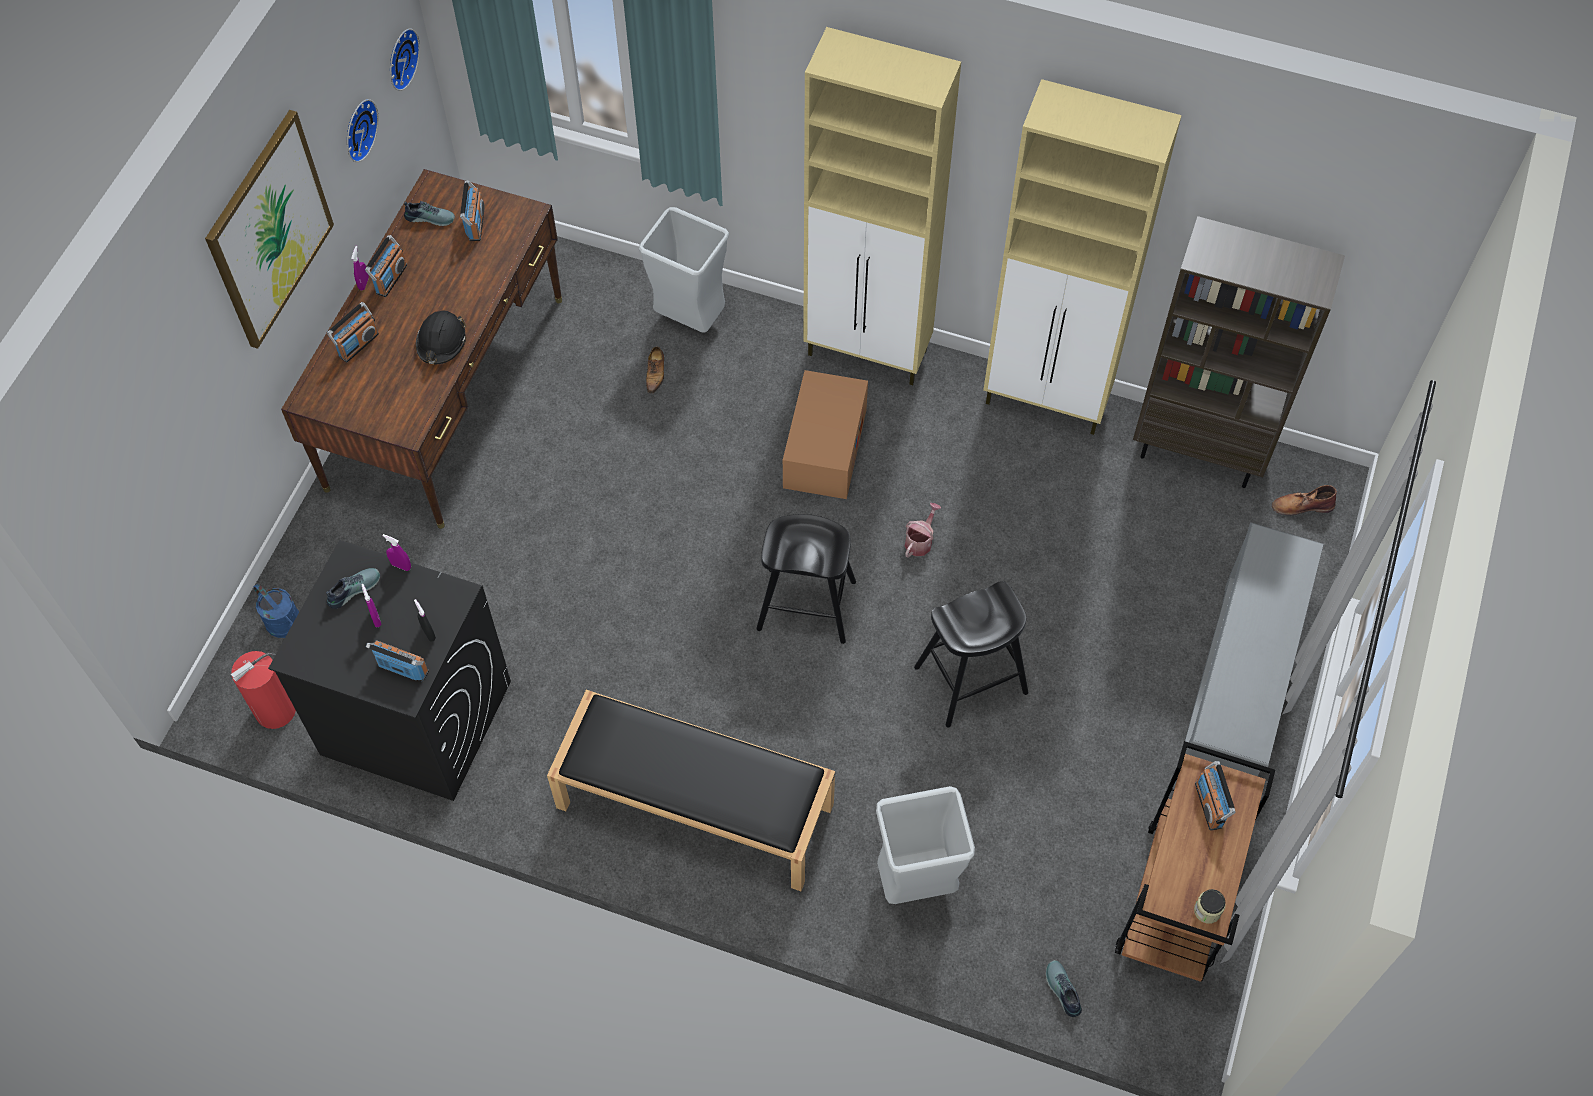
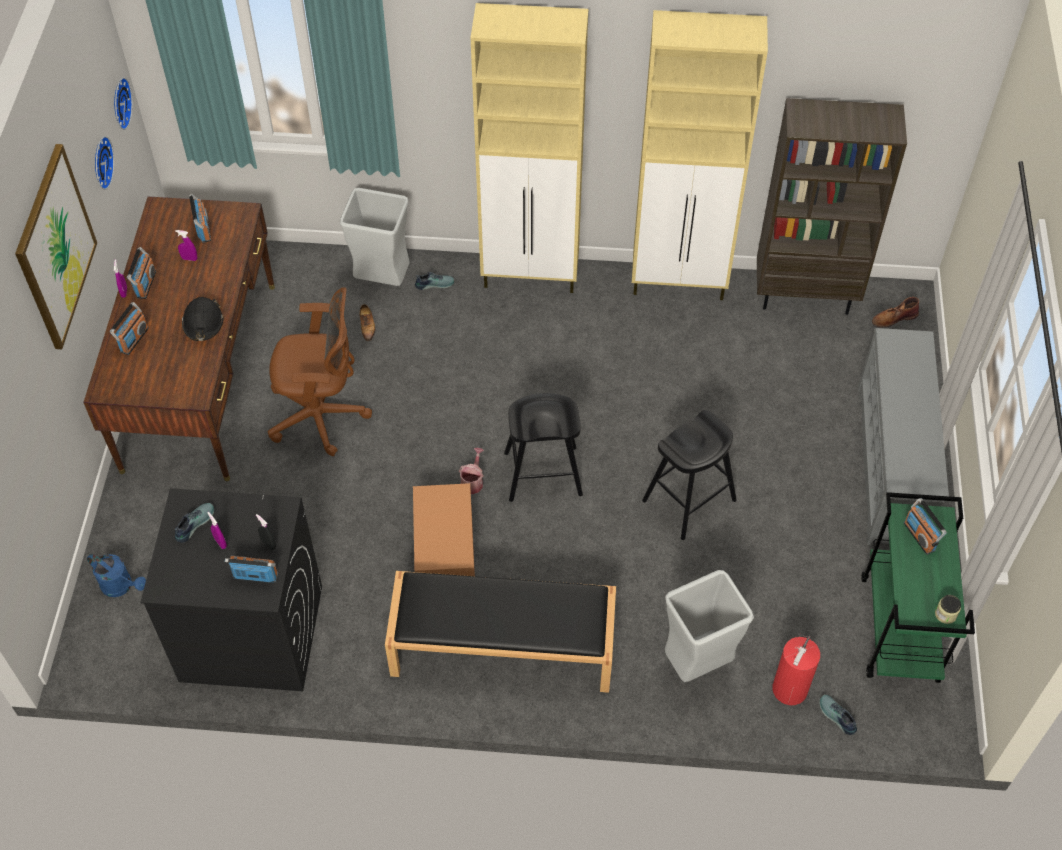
camera: 15 degrees left, 5 degrees down
fire extinguisher [231,651,296,729] -> fire extinguisher moved to [772,633,820,705]
purple spray bottle [382,534,411,571] -> purple spray bottle moved to [175,230,197,261]
shoe [404,201,455,226] -> shoe moved to [415,272,454,290]
cardboard box [783,370,868,499] -> cardboard box moved to [413,483,475,576]
watering can [905,503,941,558] -> watering can moved to [459,448,484,494]
brown cart [1115,741,1275,982] -> green cart [861,492,975,683]
none -> brown office chair [267,287,372,456]

